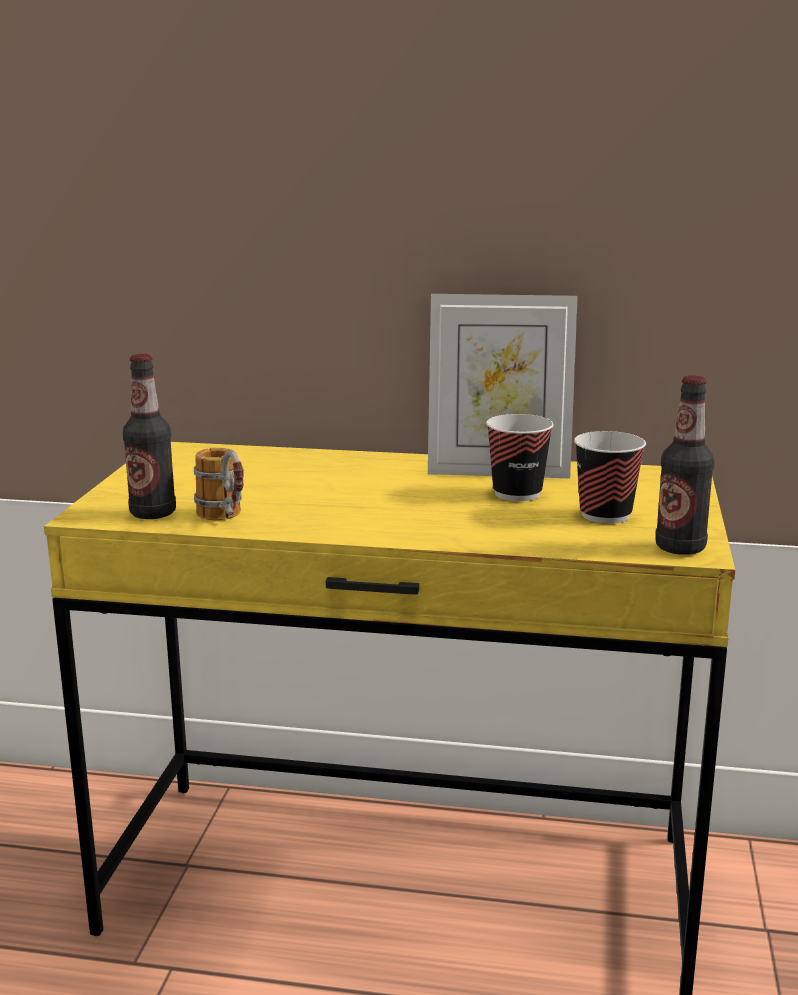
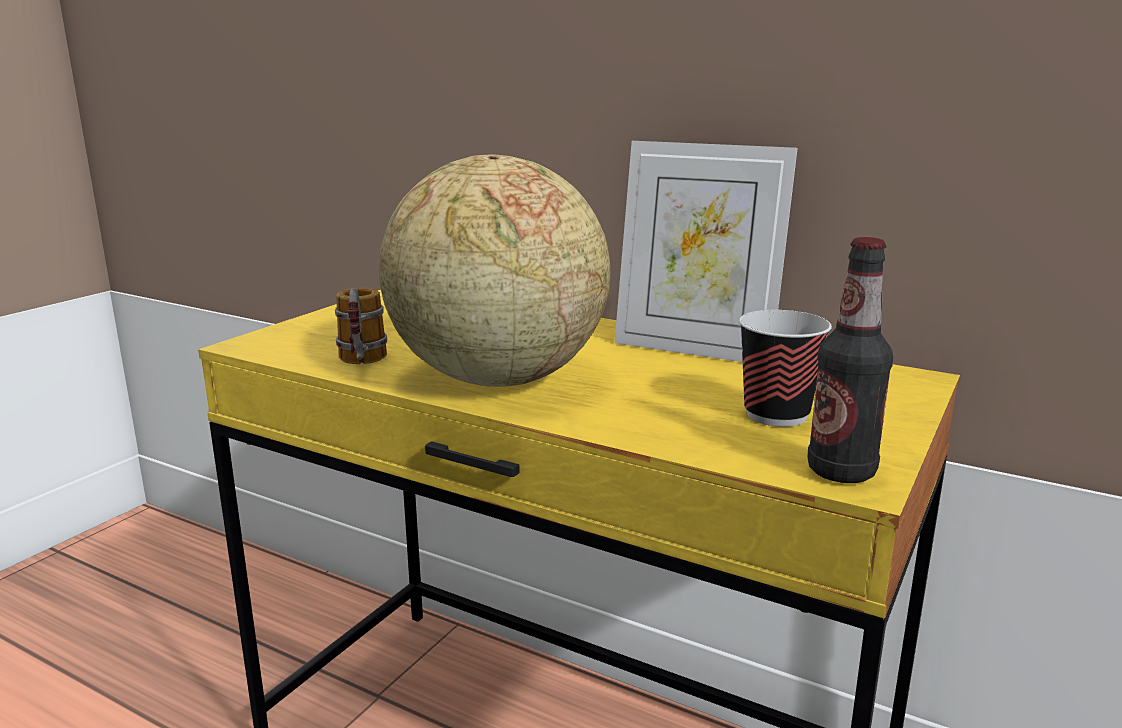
camera: 20 degrees right, 0 degrees up
bottle [123,354,176,519] -> none
cup [486,414,554,501] -> none
none -> globe [379,154,610,387]

